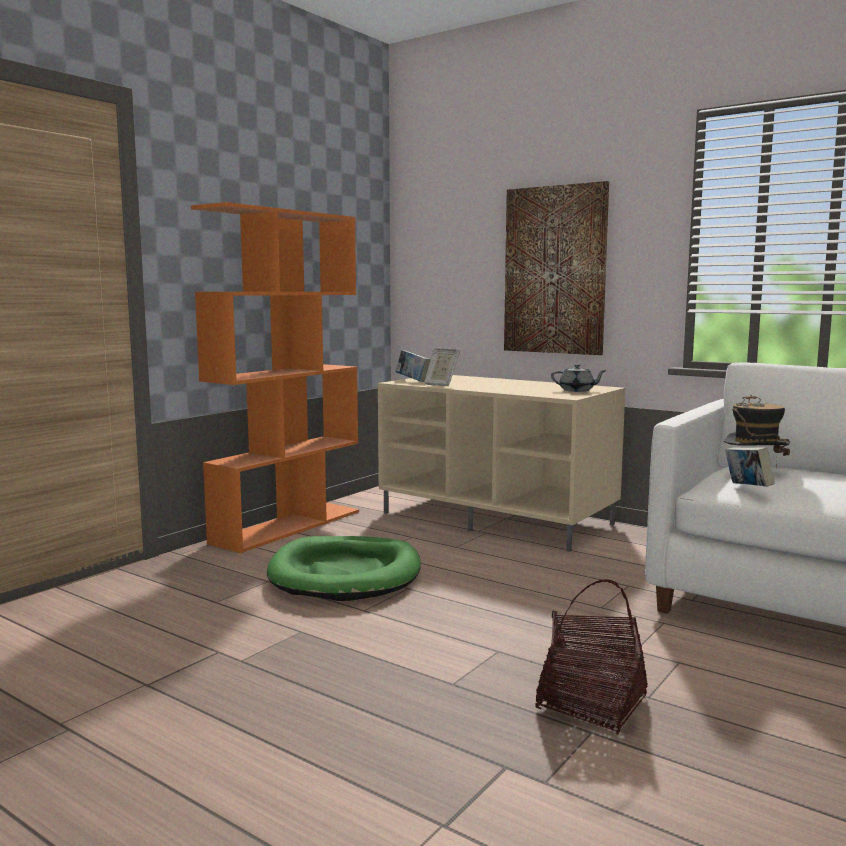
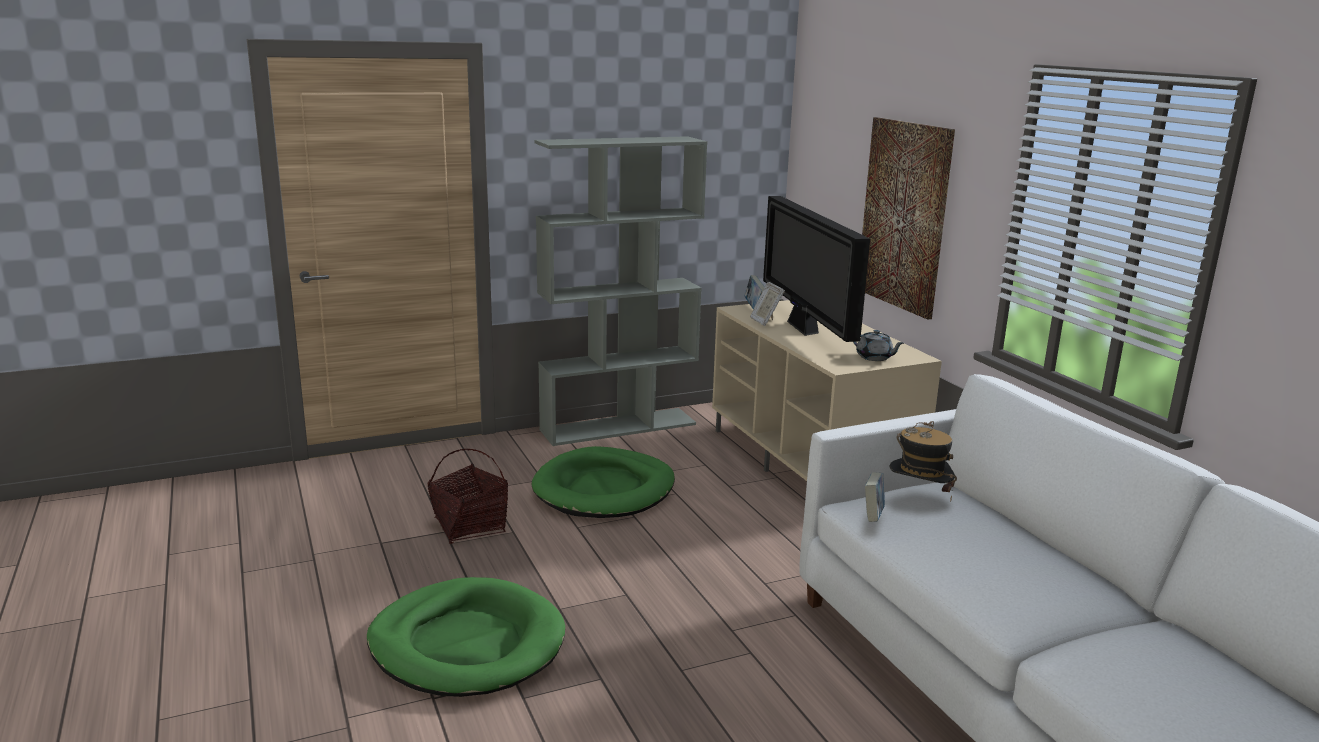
camera: 30 degrees right, 10 degrees up
orange bookcase [191,202,359,553] -> grey bookcase [534,136,707,446]
basket [535,579,648,735] -> basket moved to [428,449,508,544]
none -> green dog bed [367,577,565,697]
none -> television [763,196,870,342]

